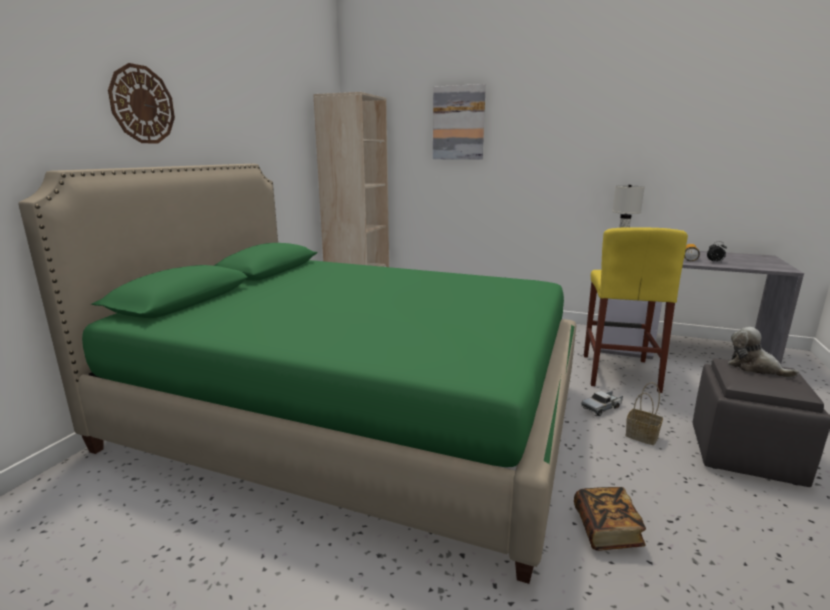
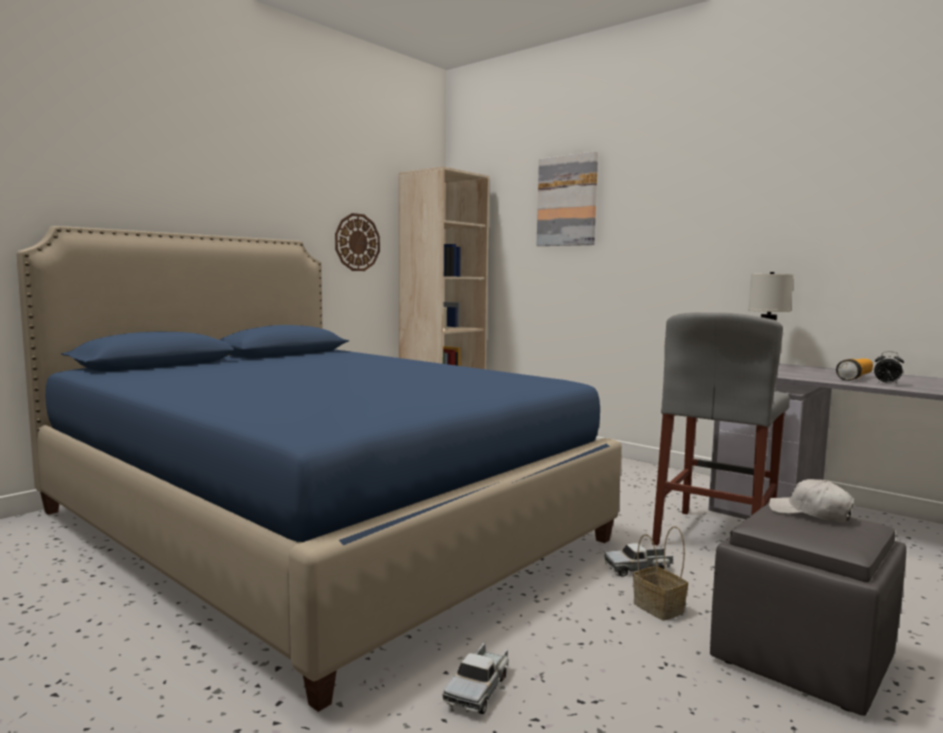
camera: 20 degrees right, 10 degrees down
green bed [19,164,576,584] -> blue bed [16,226,622,712]
wall clock [108,63,175,144] -> wall clock moved to [335,213,380,271]
book [574,487,646,551] -> toy truck [442,642,508,714]
yellow stool [584,227,688,393] -> grey stool [652,312,790,546]
plush toy [728,327,799,378] -> white cap [769,479,854,522]

